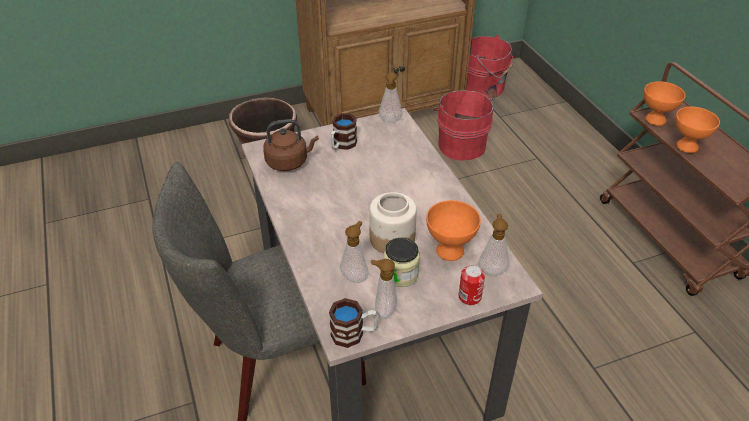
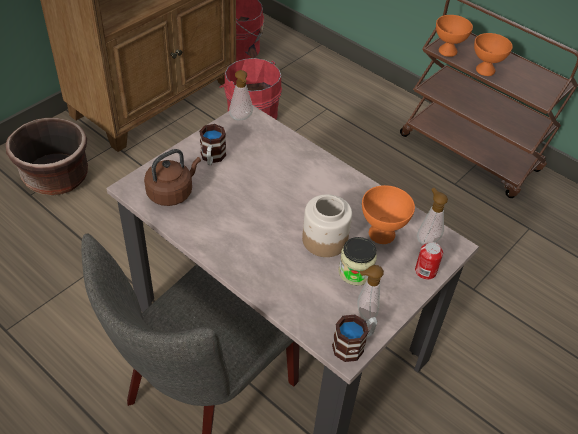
camera: 30 degrees left, 5 degrees up
soap dispenser [340,221,369,283] -> none

